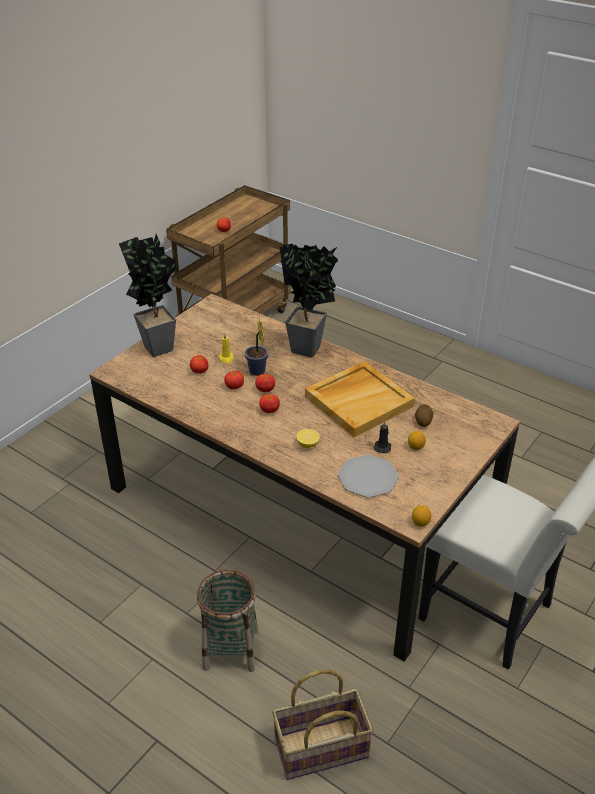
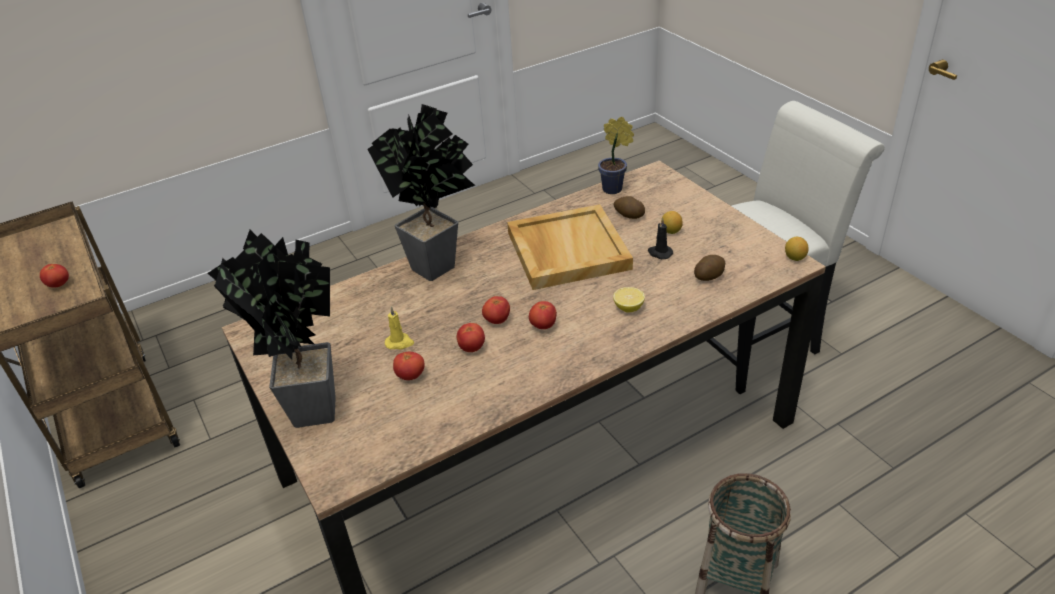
camera: 65 degrees left, 0 degrees up
potted plant [245,318,268,376] -> potted plant moved to [598,117,634,194]
basket [272,669,373,780] -> none
plate [338,455,399,498] -> potato [694,255,725,281]

